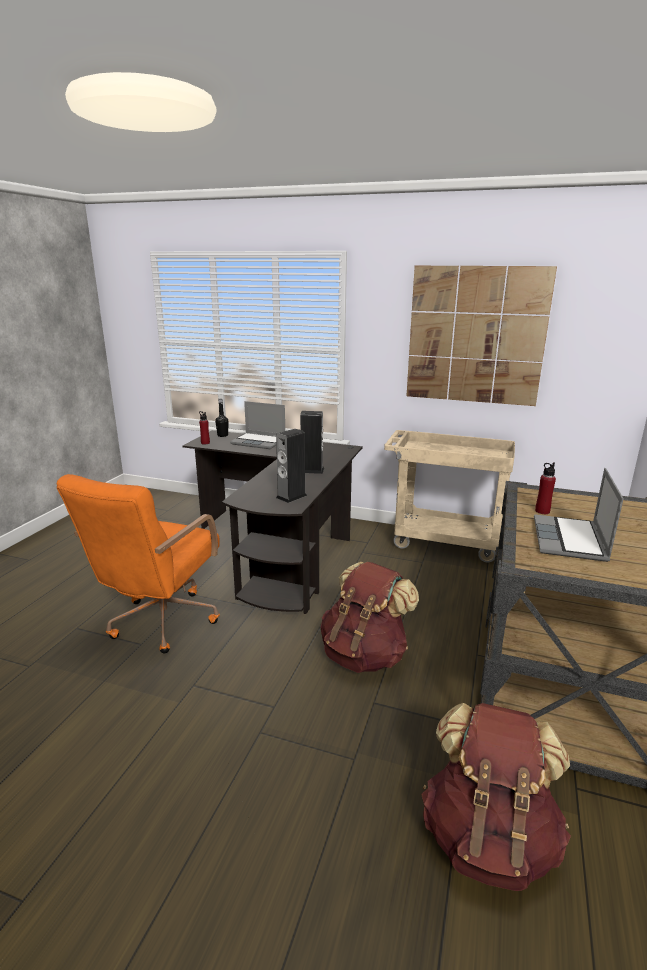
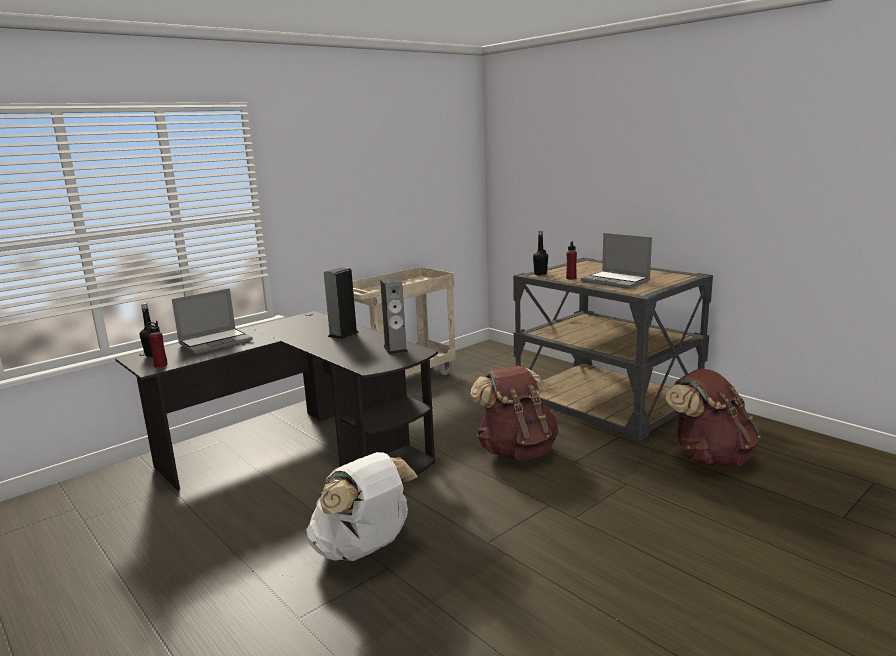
camera: 60 degrees left, 5 degrees down
orange office chair [57,474,220,653] -> white backpack [306,452,418,561]
picture [407,266,557,406] -> none
none -> black bottle [533,230,548,276]

